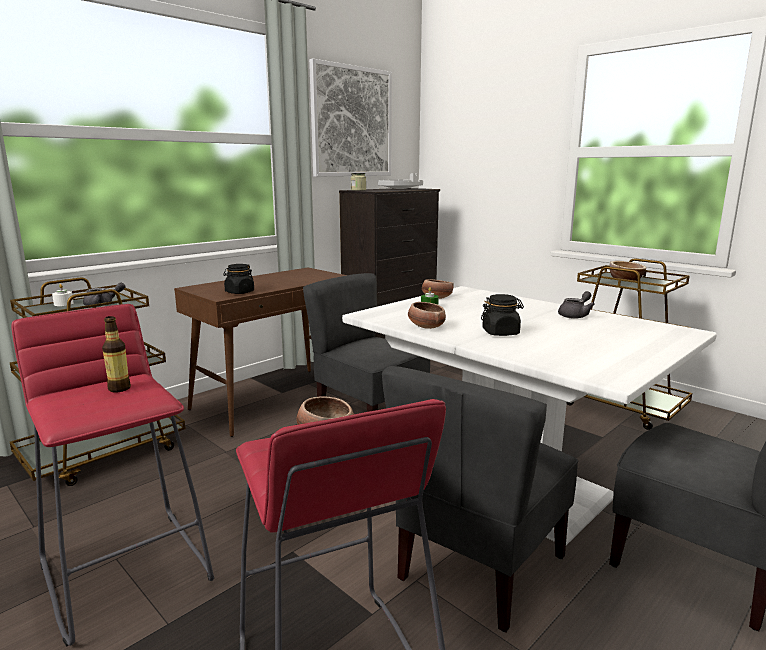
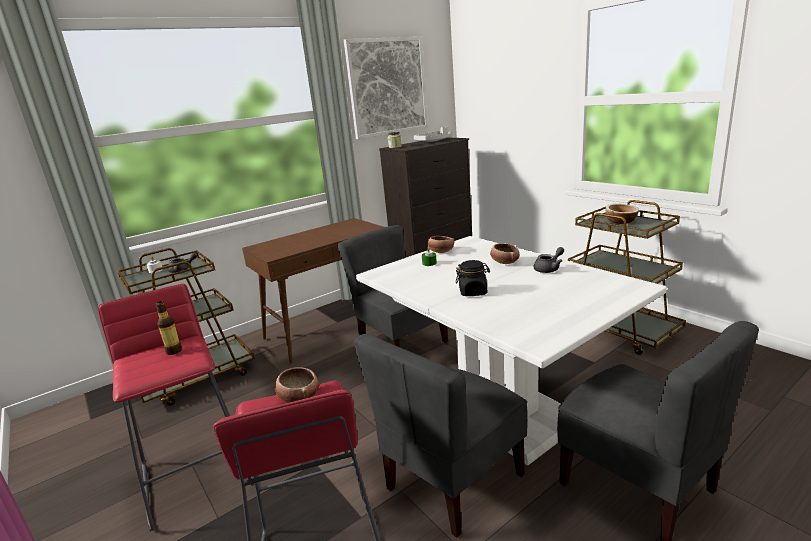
camera: 10 degrees right, 5 degrees up
black jar [223,264,254,294] -> none
bowl [408,302,446,329] -> bowl moved to [490,243,519,264]

